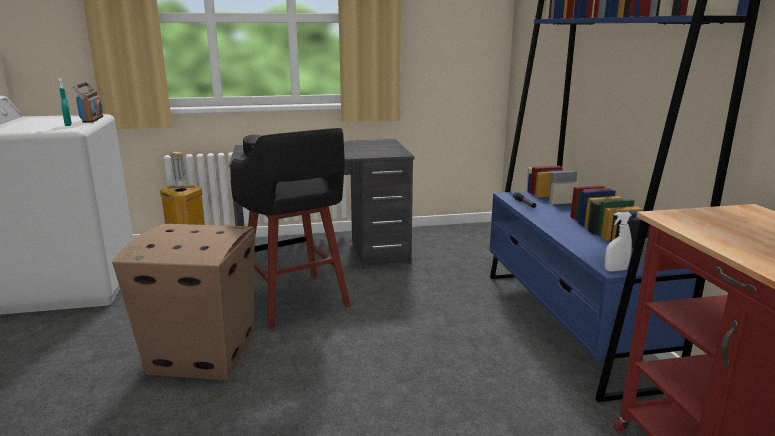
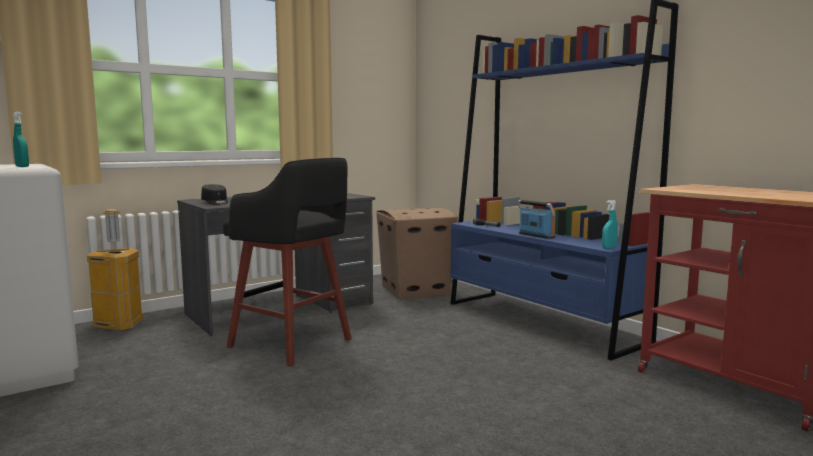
camera: 25 degrees left, 10 degrees down
radio [73,82,103,123] -> radio moved to [517,200,555,239]
cardboard box [112,224,255,380] -> cardboard box moved to [376,208,458,300]
white spray bottle [605,212,632,271] -> turquoise spray bottle [602,200,618,249]

